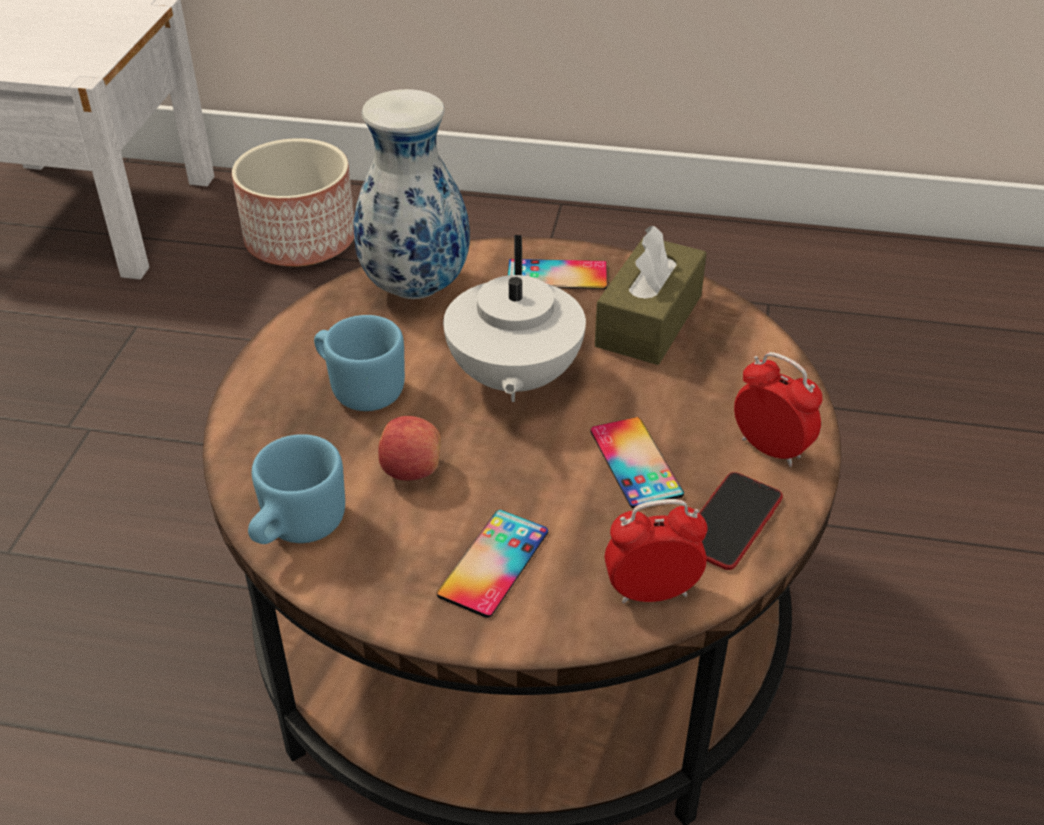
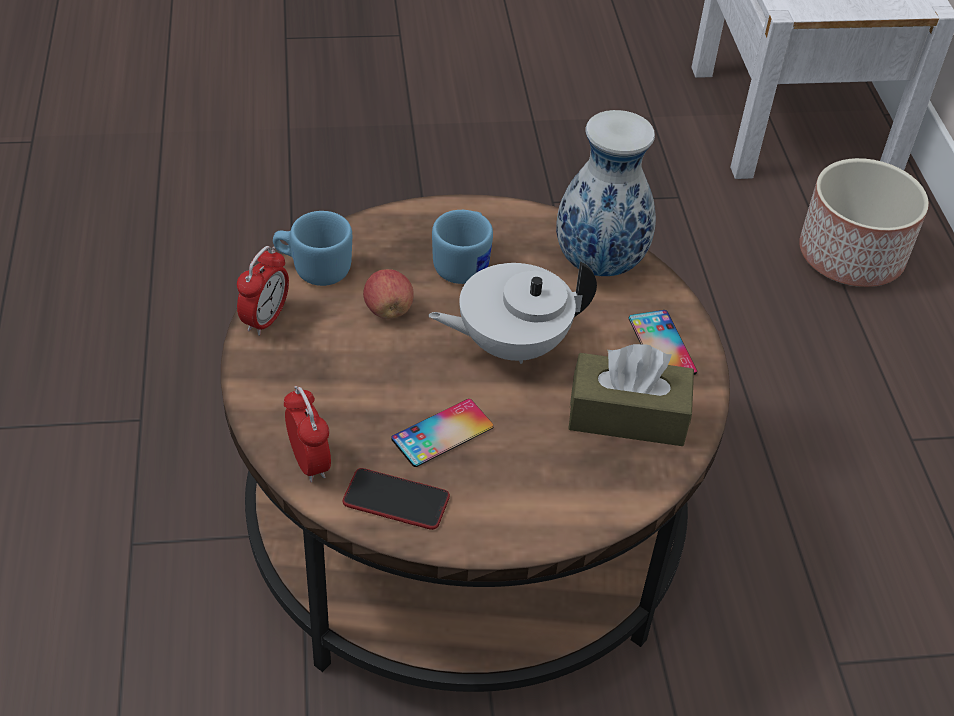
camera: 70 degrees right, 5 degrees up
phone [437,510,548,618] -> none
alarm clock [734,352,823,467] -> alarm clock moved to [237,246,289,336]

